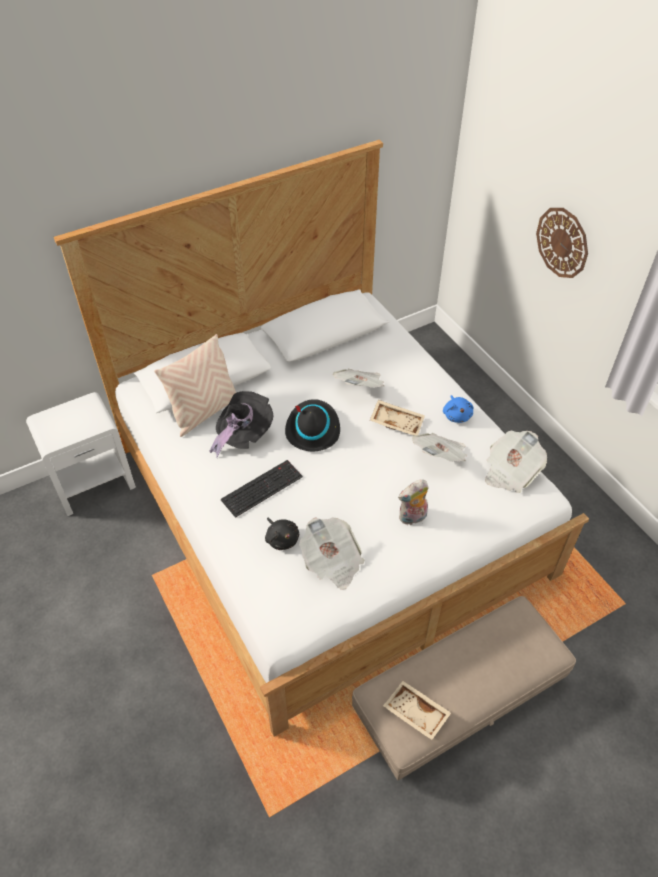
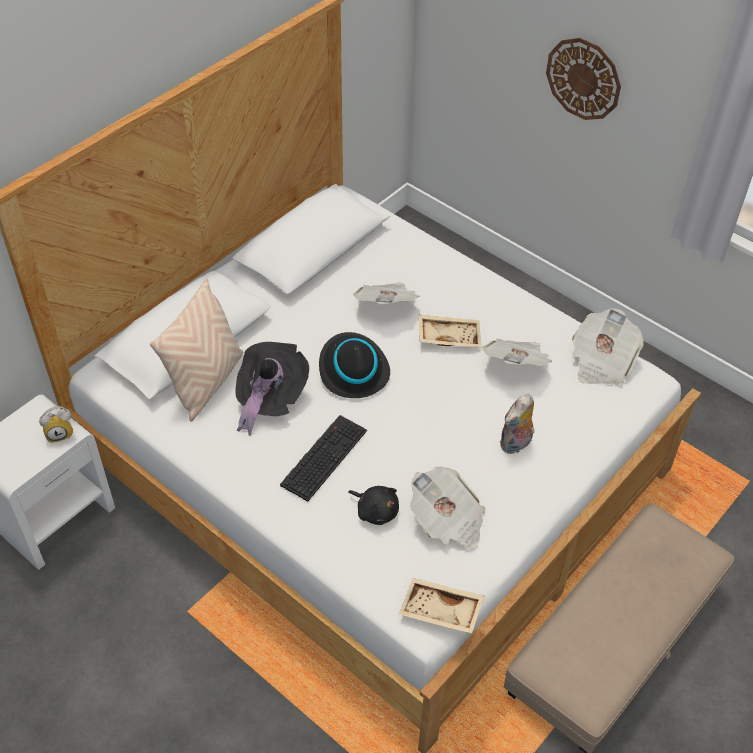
camera: 20 degrees left, 0 degrees up
beige tray [383,681,451,740] -> beige tray moved to [399,578,485,634]
blue plush toy [443,395,474,423] -> none
none -> alarm clock [39,406,73,443]

